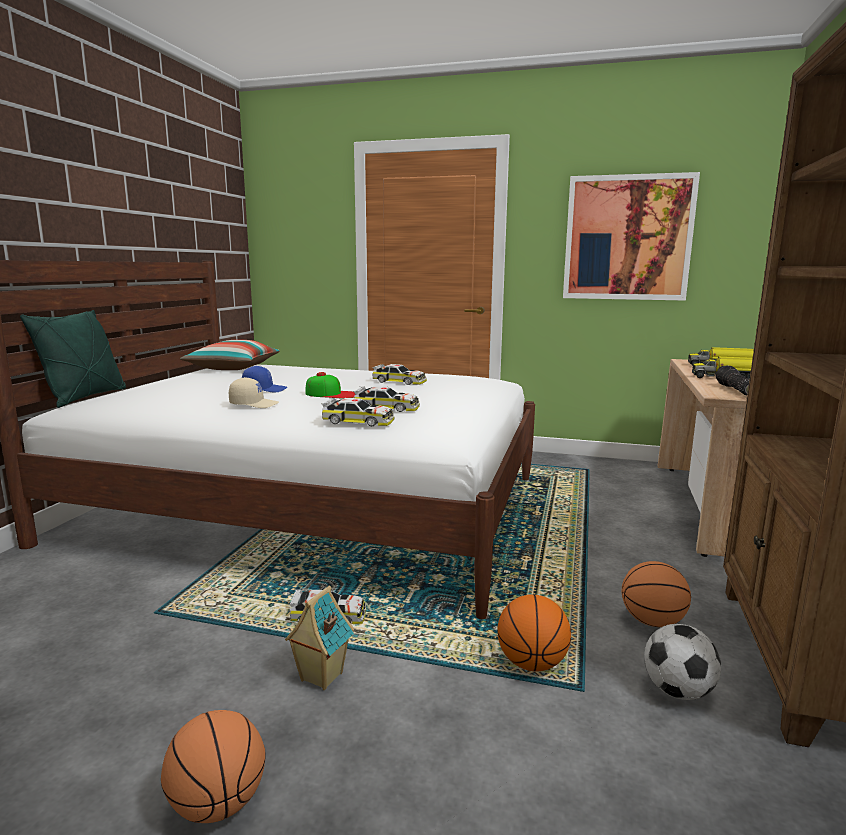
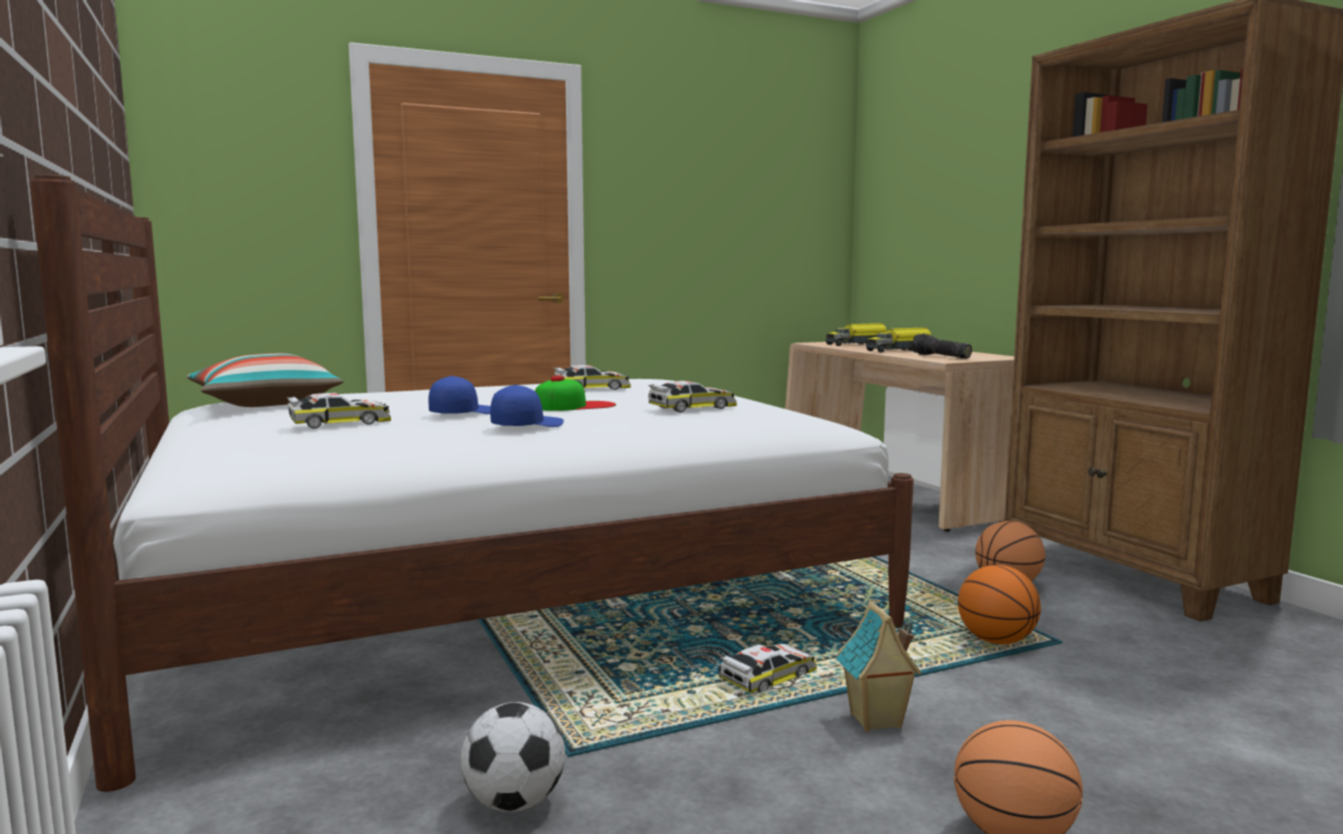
camera: 40 degrees left, 5 degrees down
green pillow [20,310,126,408] -> none
beige cap [229,377,279,408] -> blue cap [490,385,564,427]
toy car [321,398,395,427] -> toy car moved to [286,393,391,429]
picture [563,172,700,301] -> none
football [644,624,721,700] -> football moved to [461,702,565,812]

